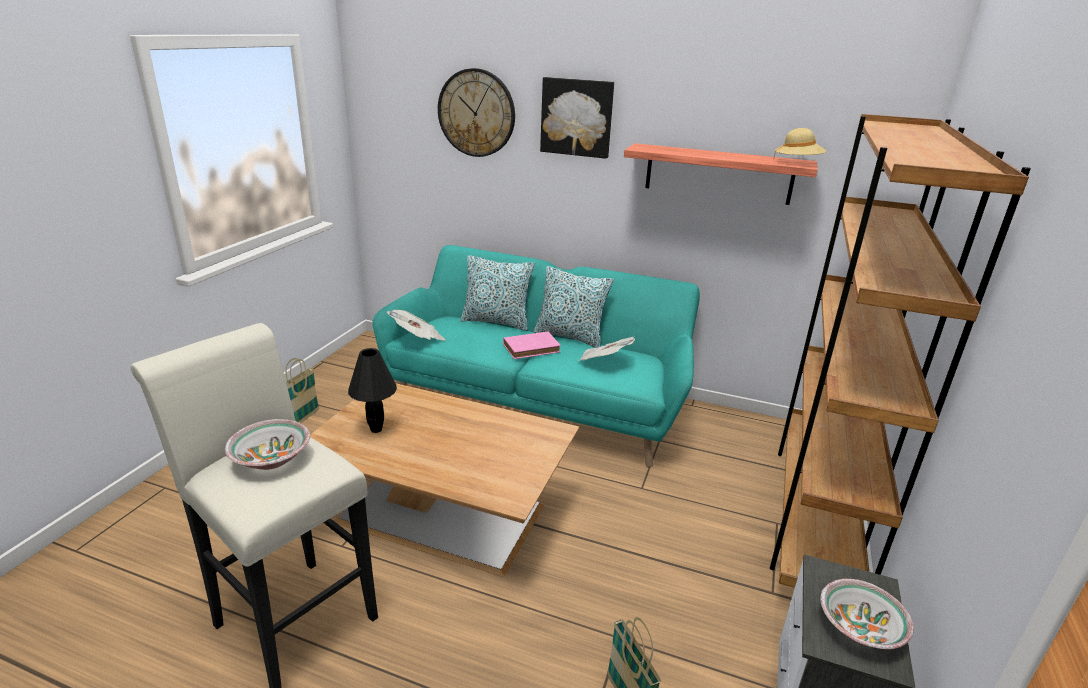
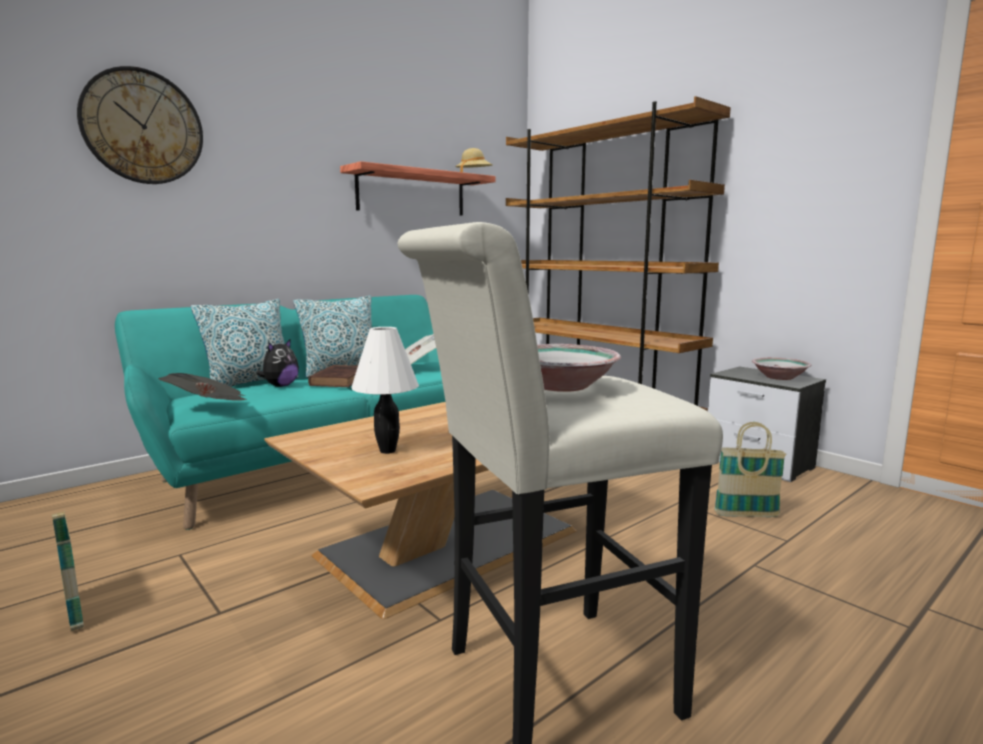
camera: 60 degrees left, 15 degrees down
black table lamp [348,348,397,433] -> white table lamp [351,327,419,454]
pink book [503,331,561,359] -> brown book [308,365,358,387]
picture [540,77,614,159] -> none
none -> plush toy [257,339,299,387]

